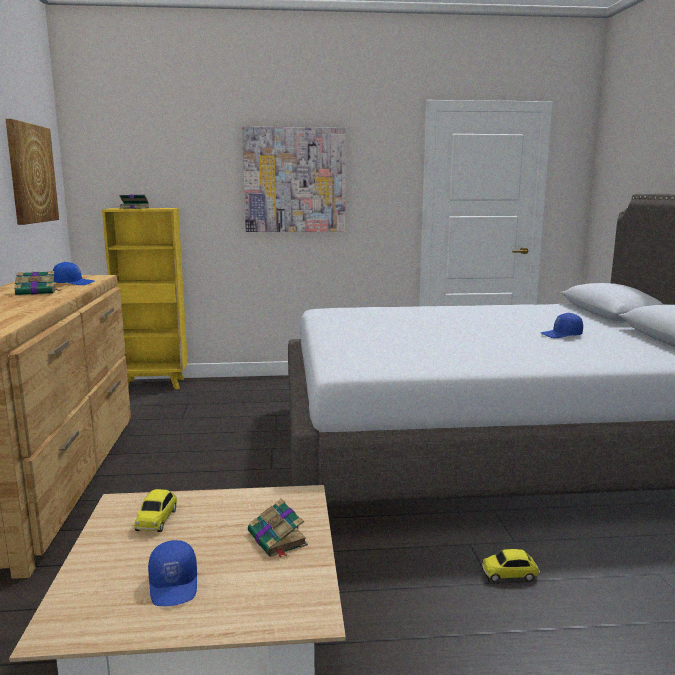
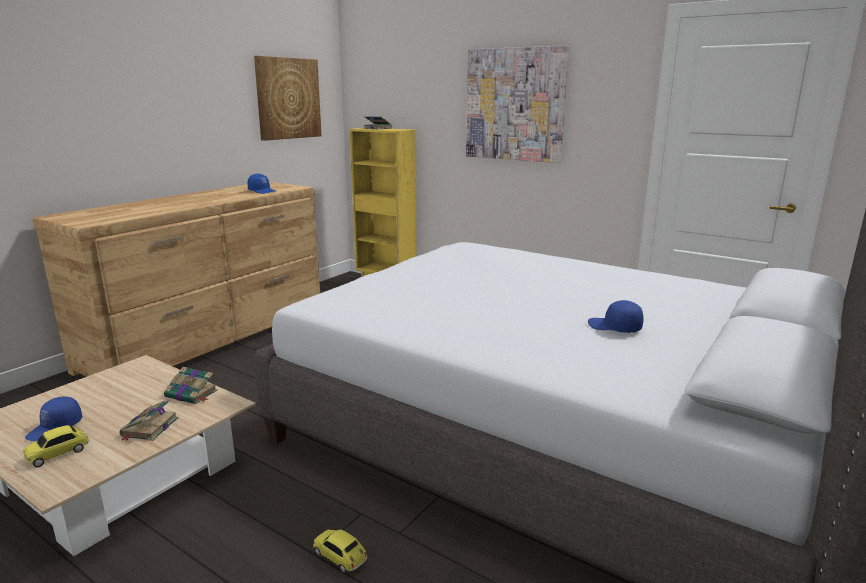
camera: 40 degrees right, 5 degrees up
book [14,271,61,295] -> book moved to [164,367,217,404]
toy car [134,489,177,532] -> toy car moved to [23,425,90,468]

